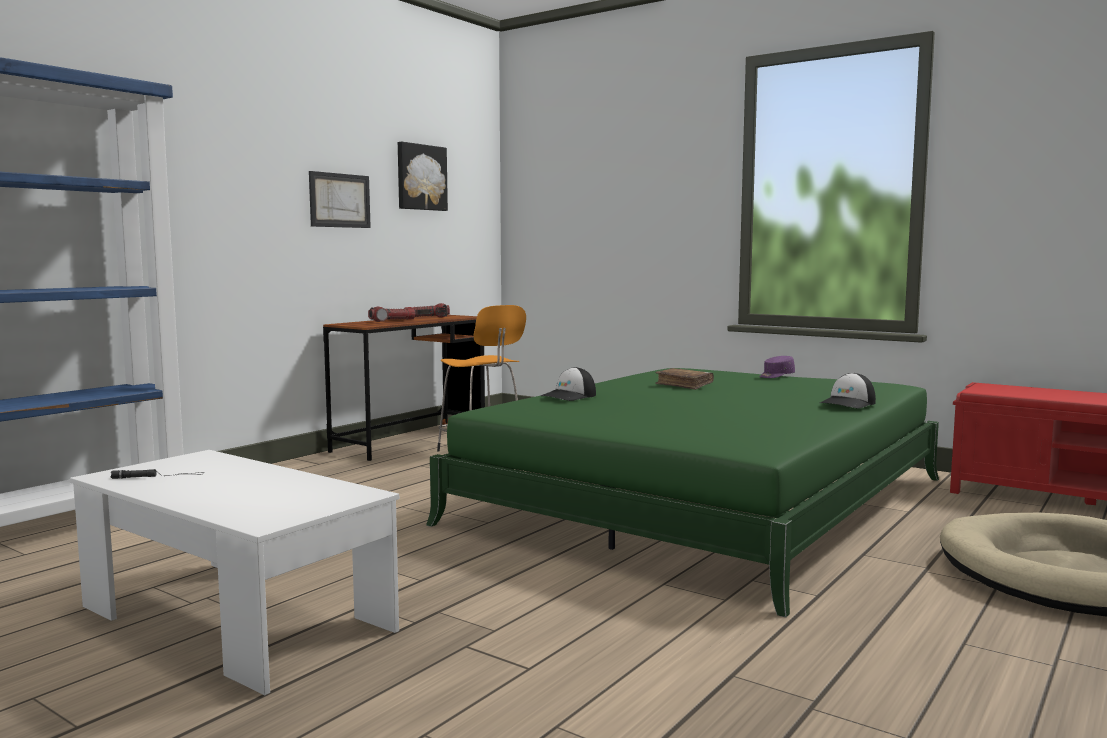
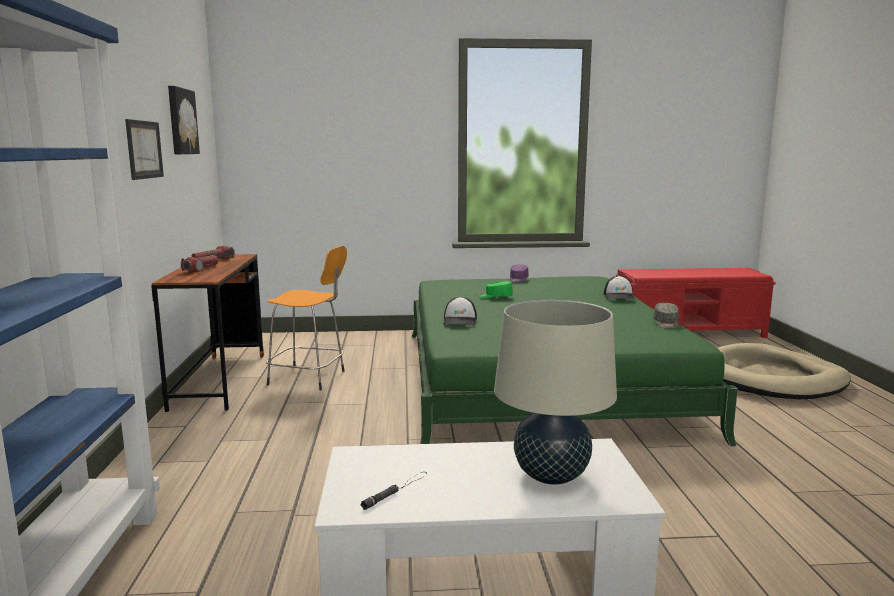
camera: 40 degrees left, 5 degrees up
brown book [655,368,714,390] -> green cap [480,281,513,298]
none -> beige table lamp [494,300,617,485]
none -> grey cap [653,303,679,329]

